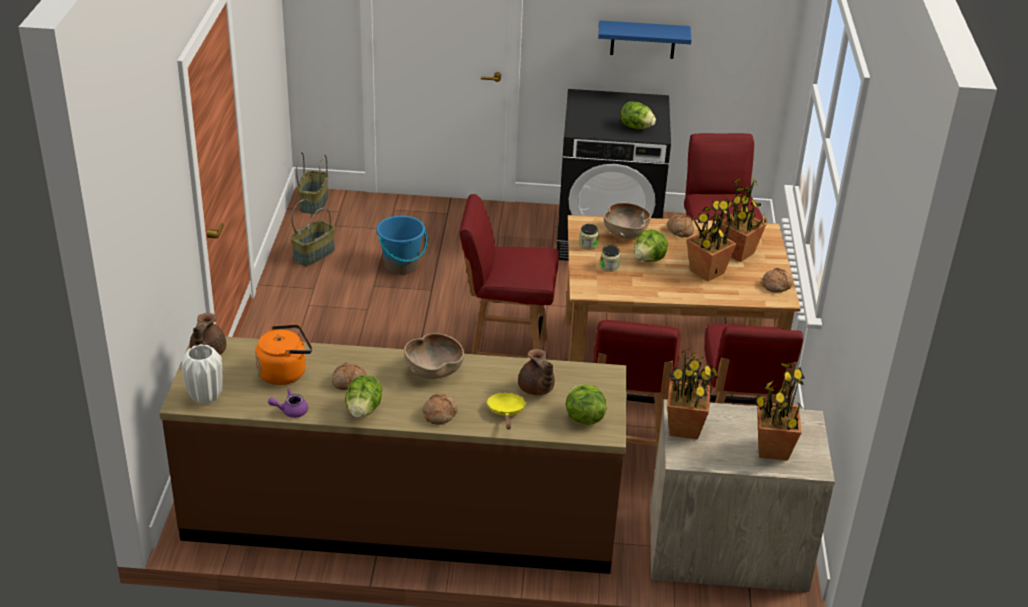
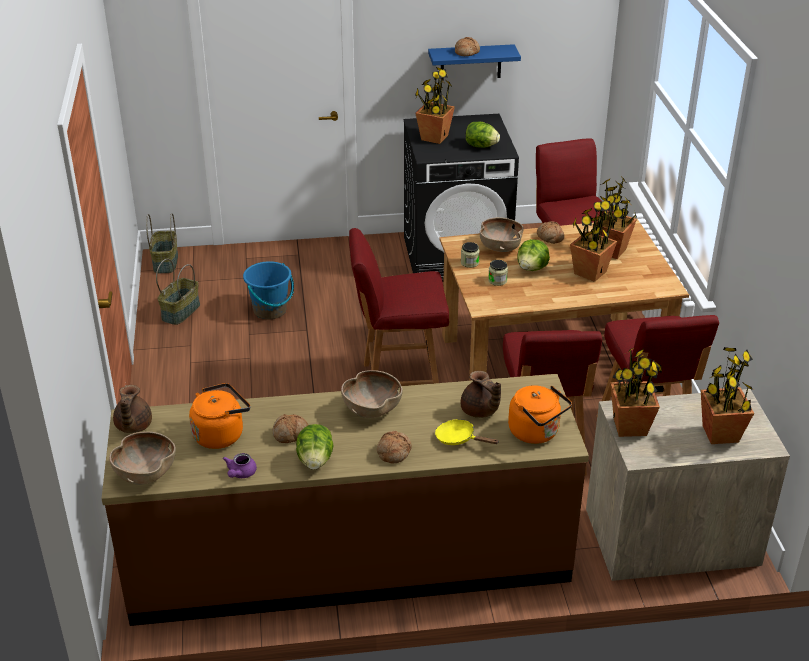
camera: 10 degrees left, 0 degrees up
white vase [181,344,222,404] -> brown bowl [109,431,176,485]
purple teapot [268,389,308,418] -> purple teapot turned 45 degrees counterclockwise [223,453,257,478]
yellow frying pan [486,393,526,429] -> yellow frying pan turned 45 degrees counterclockwise [435,419,499,445]
lettuce [566,384,607,425] -> orange kettle [508,385,572,444]
bread [762,268,793,293] -> bread moved to [455,37,480,56]
none -> potted plant [415,67,455,144]

